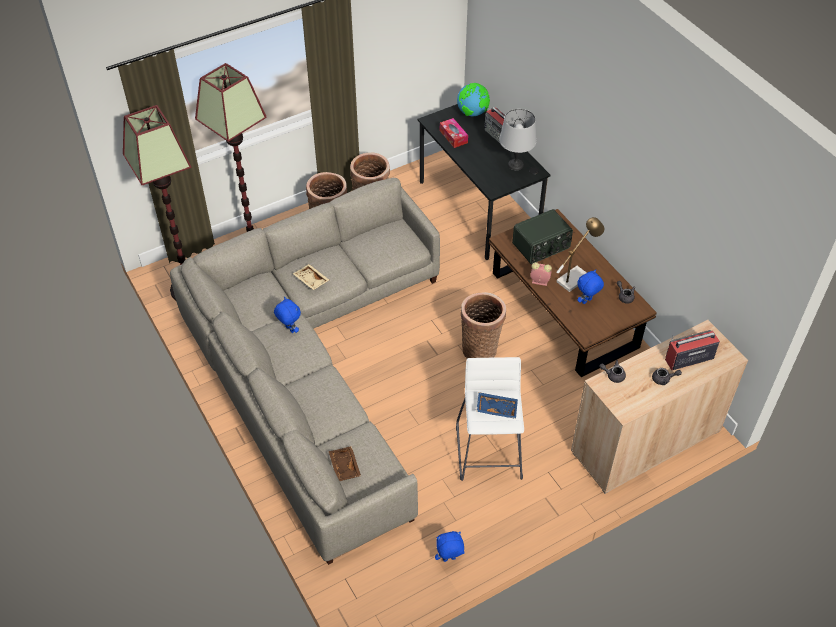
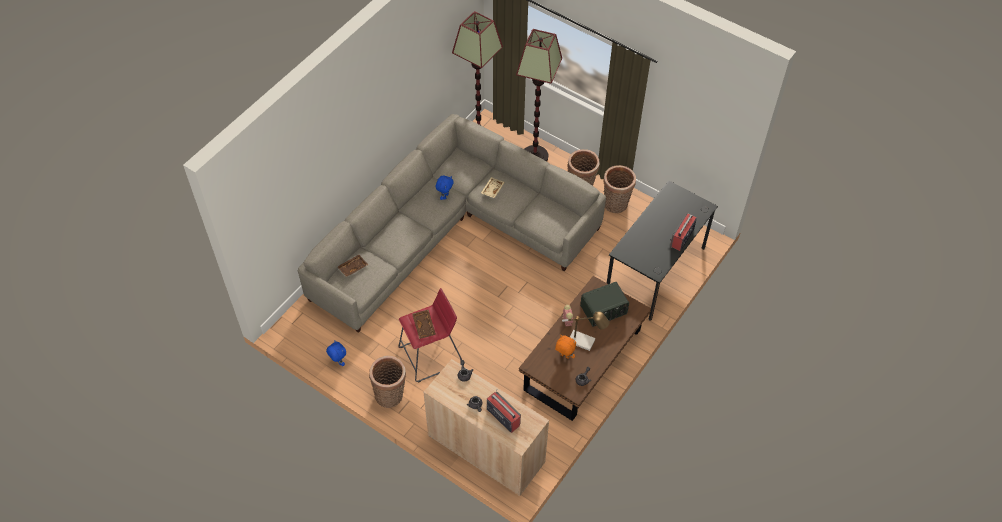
camera: 65 degrees right, 5 degrees up
tissue box [440,118,468,148] -> none
white stool [456,357,524,481] -> red stool [398,288,462,383]
globe [457,83,490,116] -> none
basket [461,292,506,358] -> basket moved to [369,356,406,408]
blue tray [476,392,518,419] -> brown tray [412,310,436,339]
grey table lamp [499,109,537,170] -> none
radio [512,209,573,264] -> radio turned 60 degrees counterclockwise [580,282,629,327]
blue plush toy [577,269,604,304] -> orange plush toy [555,335,576,359]

